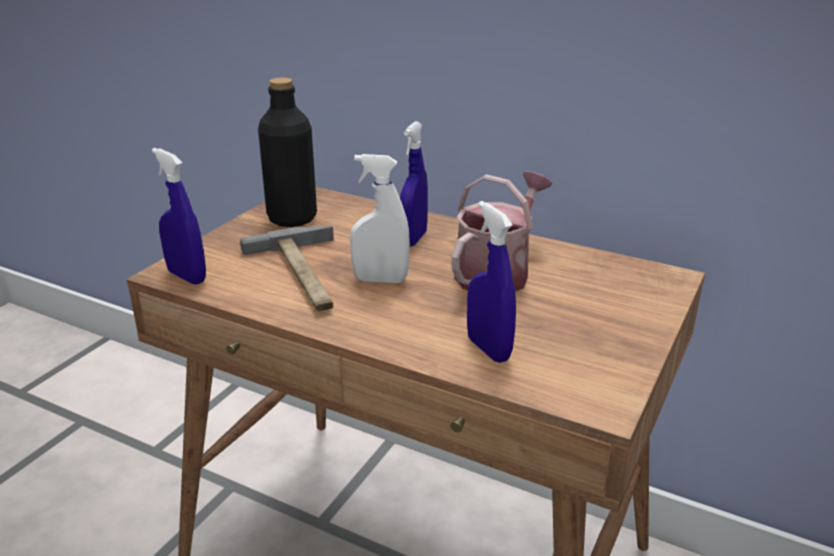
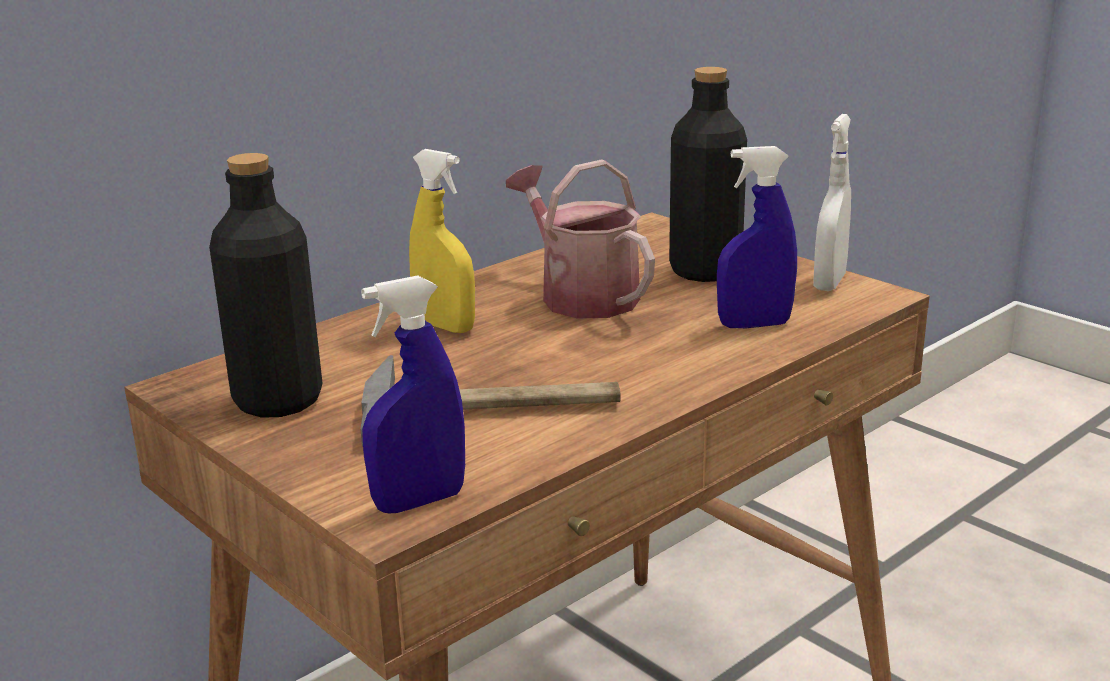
camera: 70 degrees left, 5 degrees down
white spray bottle [350,154,410,283] -> white spray bottle moved to [814,114,851,291]
blue spray bottle [400,121,428,247] -> yellow spray bottle [409,149,475,333]
none -> black bottle [669,67,747,282]

